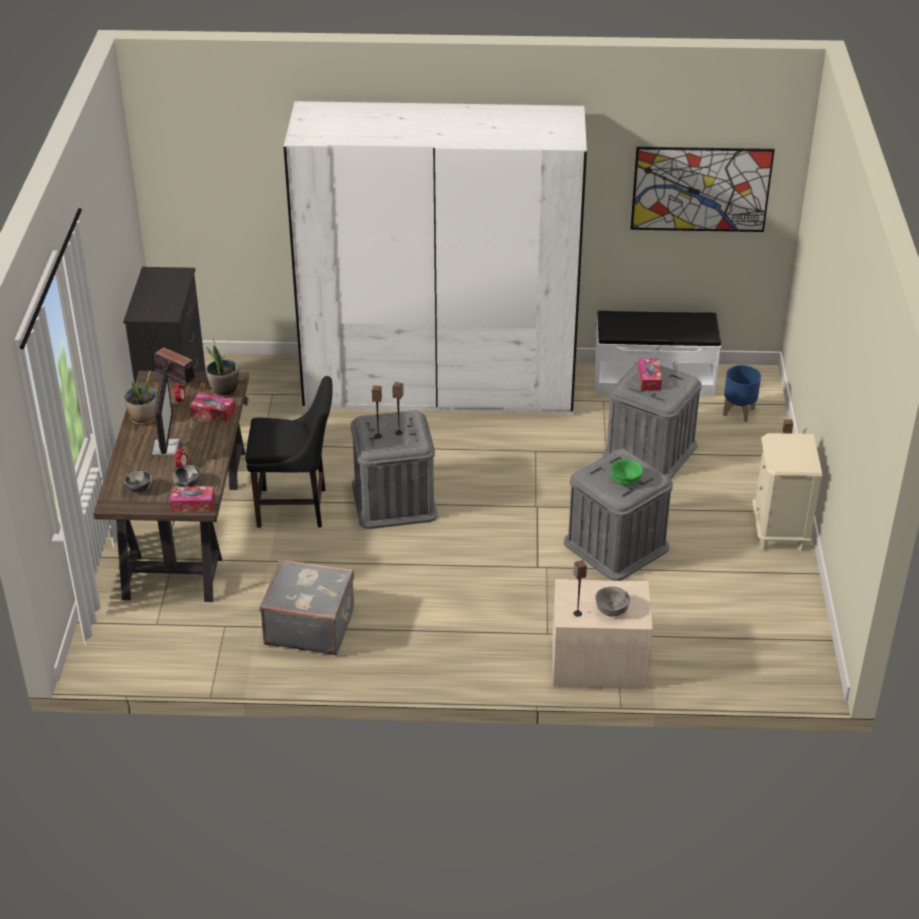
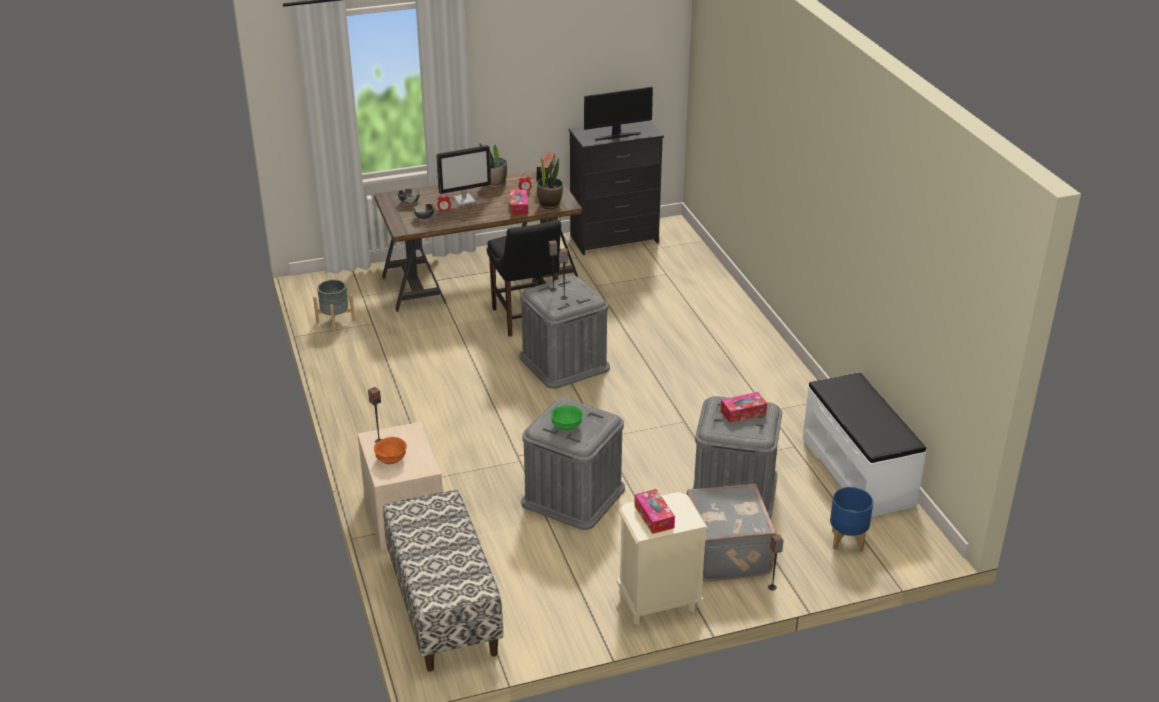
camera: 70 degrees right, 5 degrees down
tissue box [169,486,215,512] -> tissue box moved to [634,489,675,534]
grey suitcase [259,559,354,655] -> grey suitcase moved to [687,483,777,582]
white wardrobe [284,101,587,415] -> none
grey bowl [595,587,630,617] -> orange bowl [374,437,407,464]
picture [630,147,775,232] -> none
none -> grey planter [313,279,355,332]
none -> bench [383,490,503,672]
none -> monitor [584,87,653,141]

